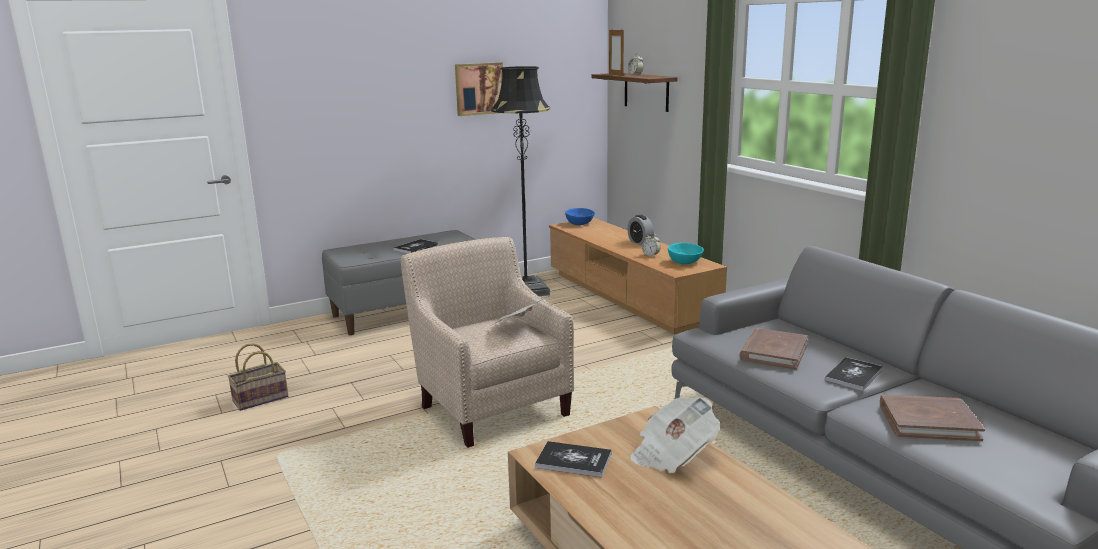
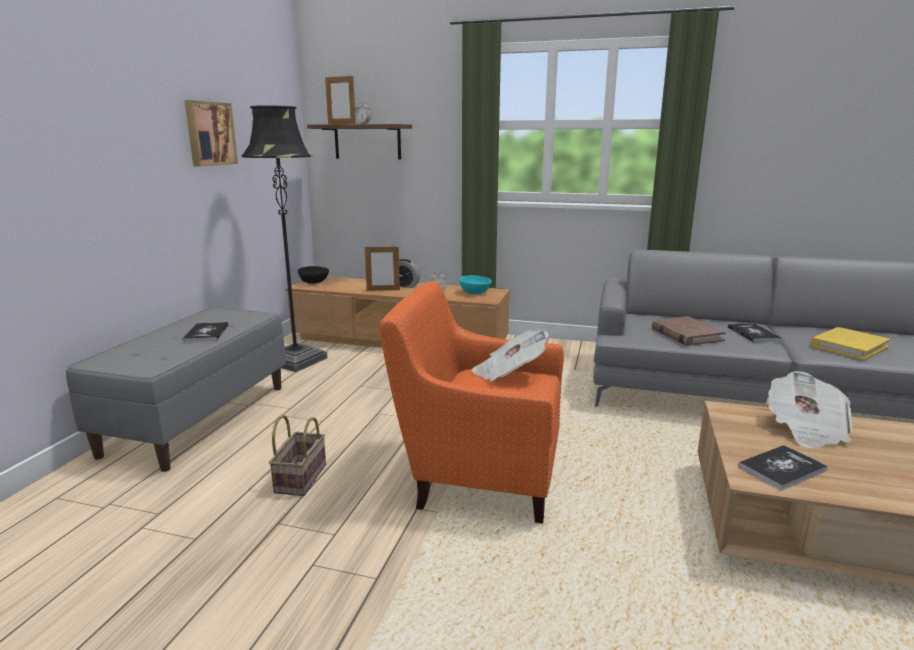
camera: 45 degrees left, 0 degrees up
basket [227,343,288,411] -> basket moved to [269,415,326,496]
beige armchair [401,236,574,448] -> orange armchair [380,281,564,524]
blue bowl [565,208,595,225] -> black bowl [298,266,329,284]
brown book [880,394,985,441] -> yellow book [810,327,890,361]
none -> picture frame [365,245,400,291]

